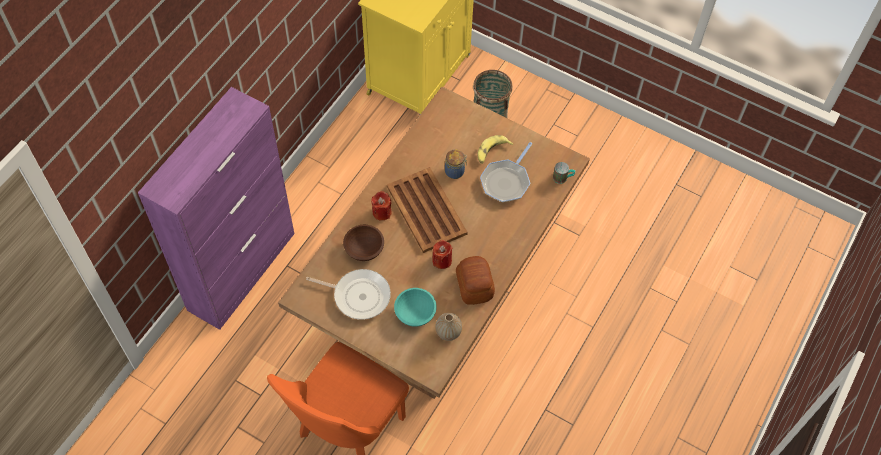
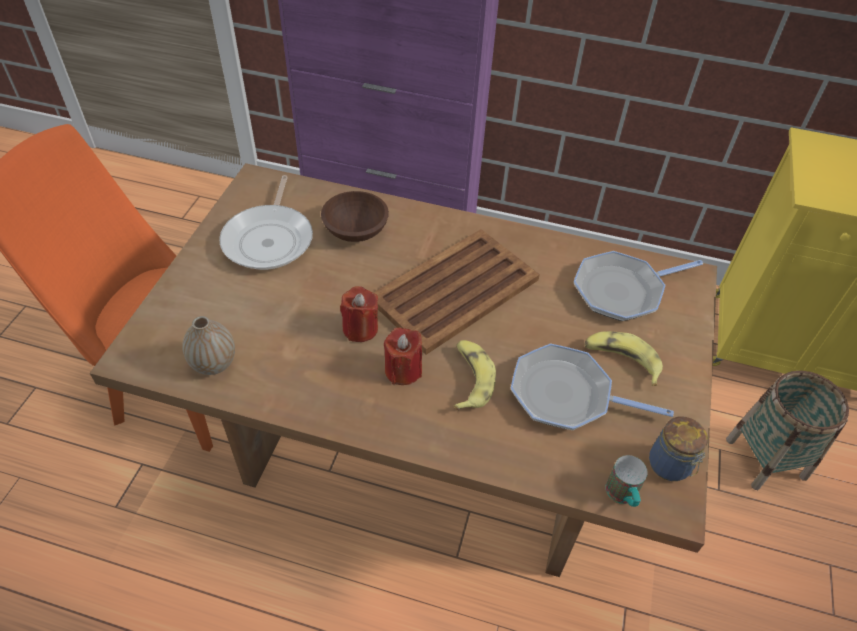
camera: 75 degrees right, 10 degrees down
red candle [371,191,392,221] -> red candle moved to [384,328,422,385]
turquoise bowl [394,288,437,327] -> none
jar [445,149,467,179] -> jar moved to [649,417,708,481]
bread [456,256,495,305] -> none
none -> banana [454,340,496,411]
none -> frying pan [574,251,703,321]

